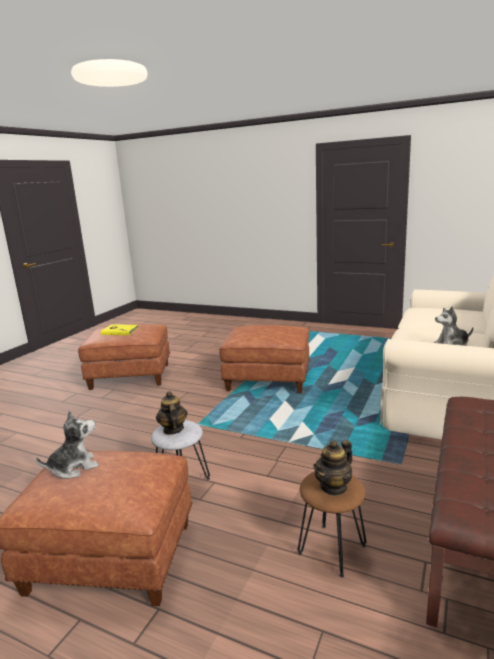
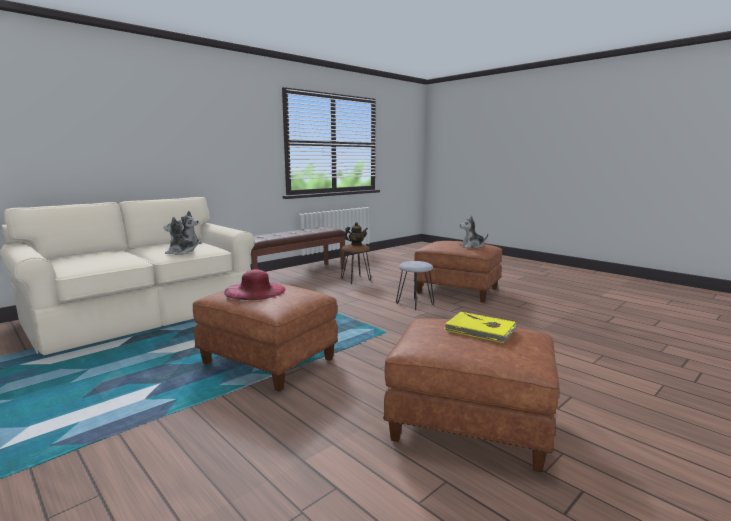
camera: 160 degrees left, 5 degrees down
teapot [156,391,188,435] -> none
none -> plush toy [163,217,199,255]
none -> pink hat [224,269,286,300]

